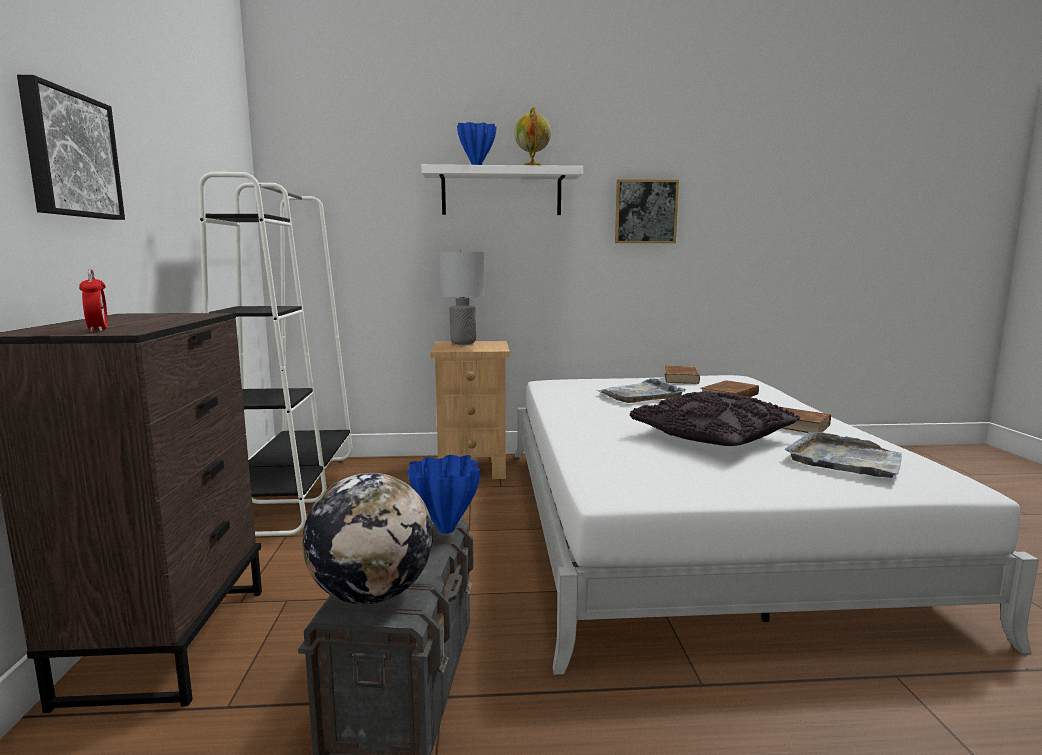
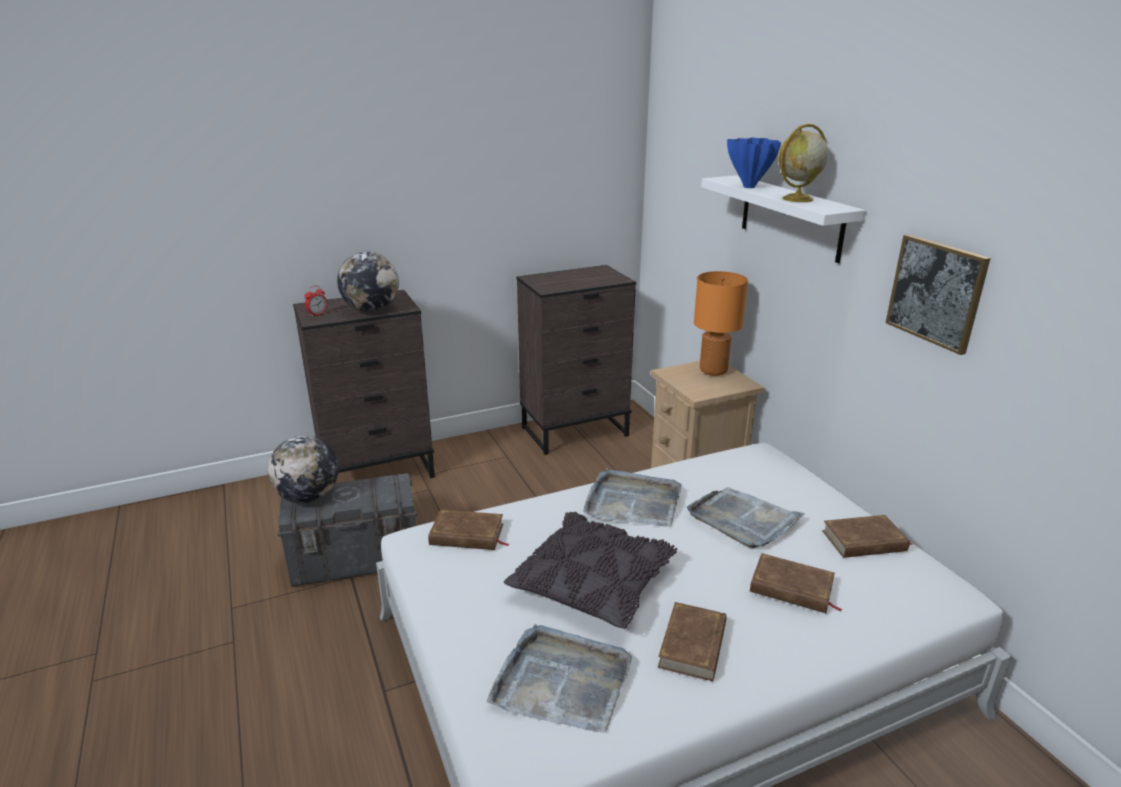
camera: 70 degrees right, 15 degrees up
picture [17,75,125,220] -> none
black clothes rack [199,172,353,536] -> brown dresser [517,265,636,455]
blue vase [408,455,481,534] -> none
grey table lamp [439,250,484,345] -> orange table lamp [694,271,748,376]
none -> globe [337,252,399,312]
none -> brown book [428,510,509,550]
none -> grey tray [583,469,681,527]

